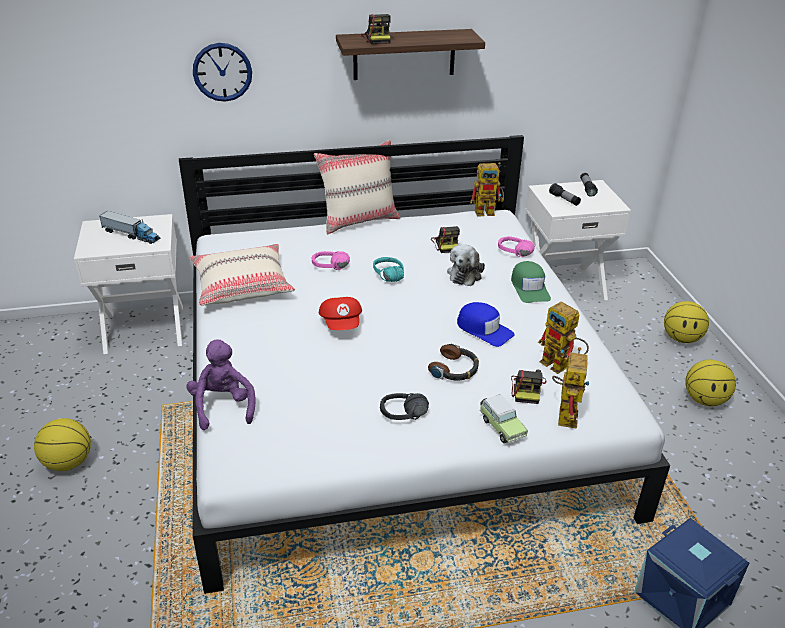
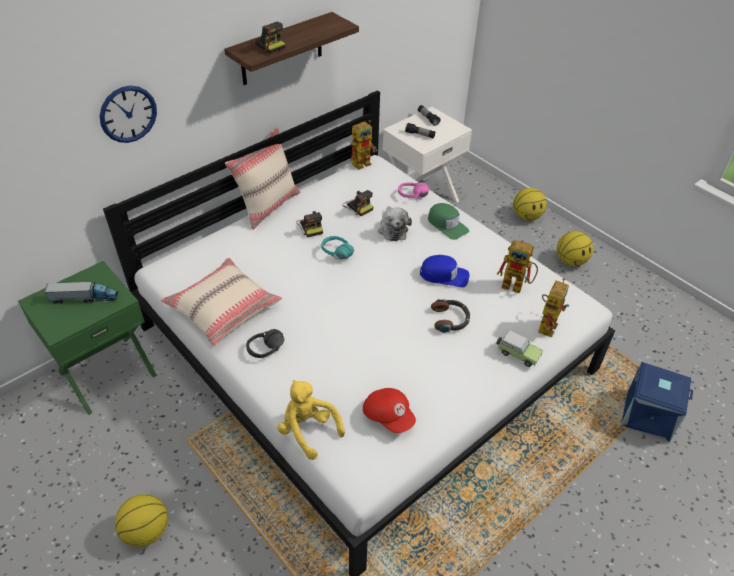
camera: 30 degrees left, 10 degrees up
white nightstand [74,214,183,354] -> green nightstand [18,261,157,415]
purple plush toy [186,339,256,430] -> yellow plush toy [277,380,345,460]
pink headphones [312,251,350,270] -> none
red cap [319,297,362,330] -> red cap moved to [363,388,416,433]
black headphones [380,393,429,420] -> black headphones moved to [246,329,285,358]
camera [511,370,546,404] -> camera moved to [297,211,323,237]
toy robot [552,347,590,429] -> toy robot turned 45 degrees clockwise [538,278,569,338]

